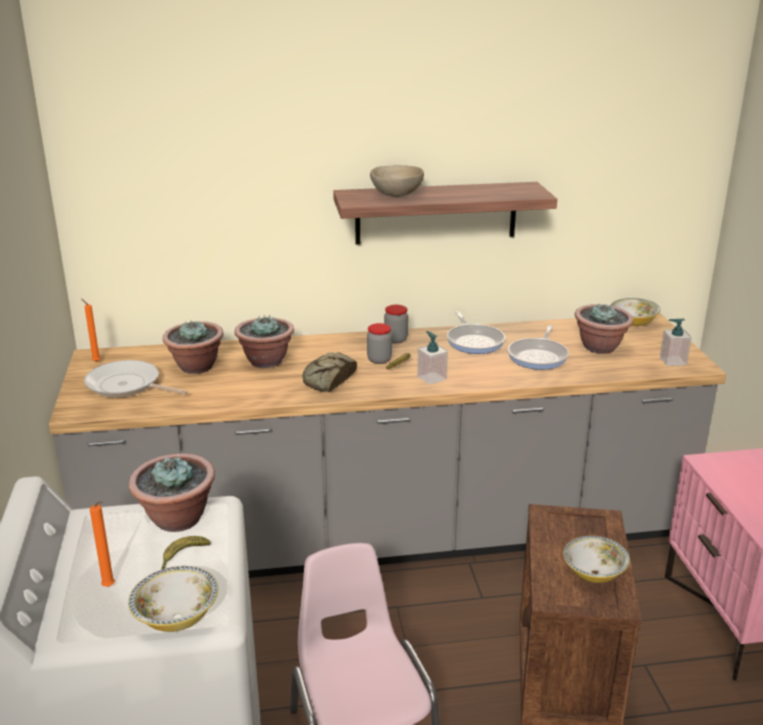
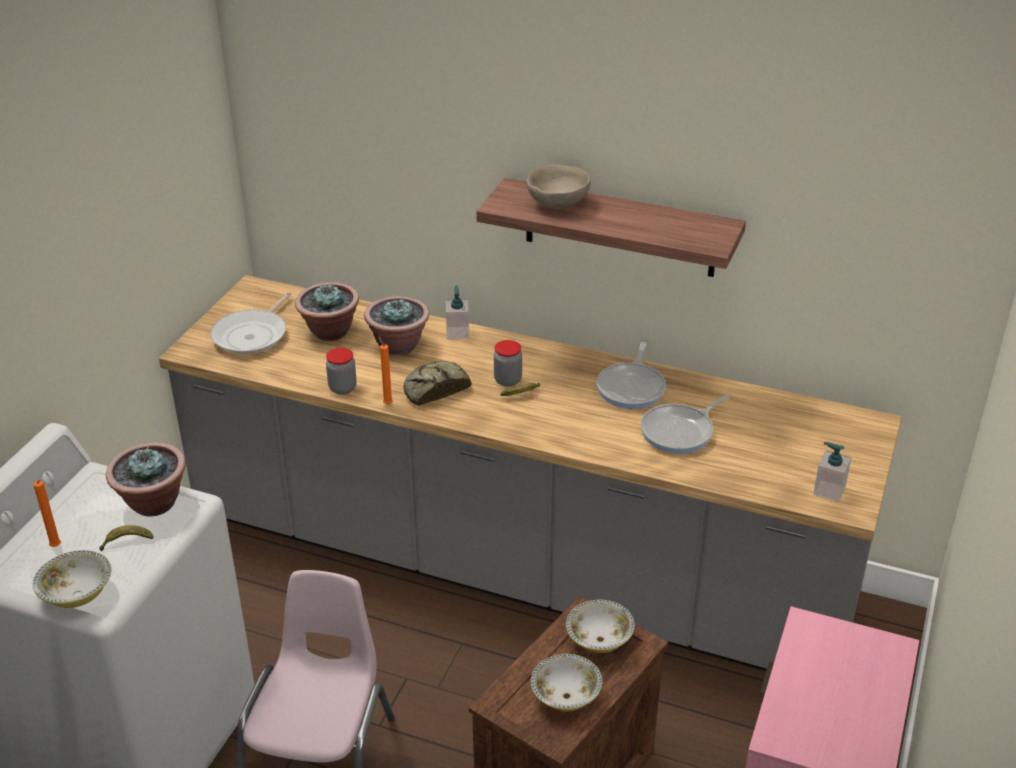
camera: 30 degrees right, 10 degrees up
orange candle [81,298,101,362] -> orange candle moved to [378,336,393,405]
frying pan [84,360,188,398] -> frying pan turned 120 degrees counterclockwise [211,292,291,355]
jar [384,305,408,344] -> jar moved to [326,348,357,395]
soap dispenser [417,331,448,385] -> soap dispenser moved to [446,285,469,340]
potted plant [575,304,633,354] -> none
bowl [611,298,661,326] -> bowl moved to [566,600,635,653]

